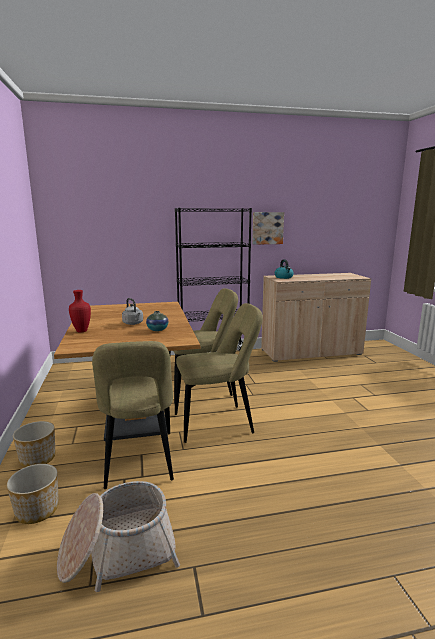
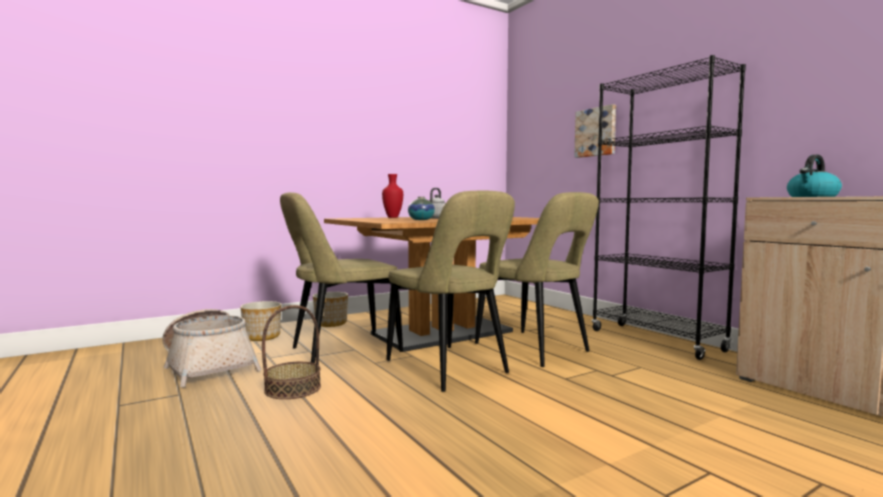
camera: 70 degrees right, 10 degrees down
picture [252,212,284,245] -> picture moved to [574,104,616,158]
none -> basket [262,305,321,399]

